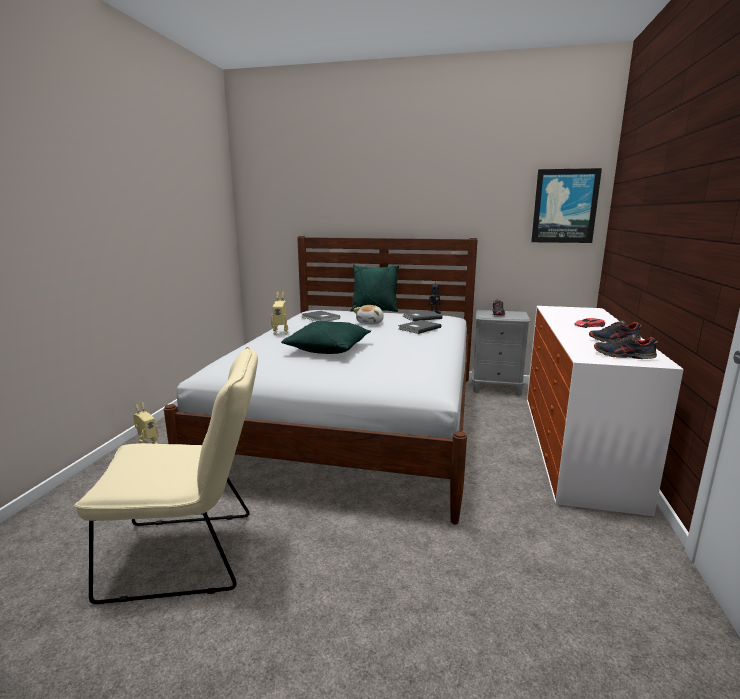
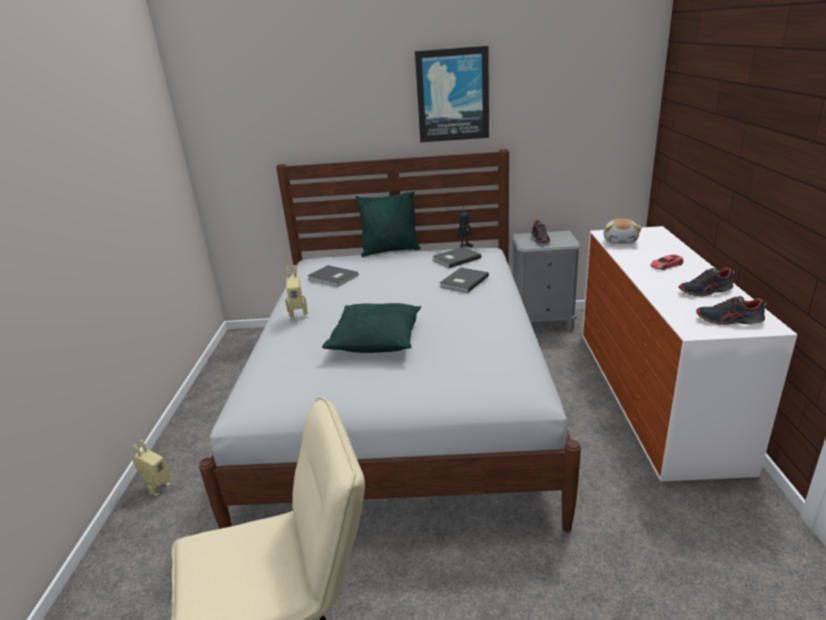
camera: 10 degrees left, 10 degrees up
plush toy [353,305,384,324] -> plush toy moved to [603,219,641,244]
picture [531,168,602,243] -> picture moved to [415,46,489,142]

